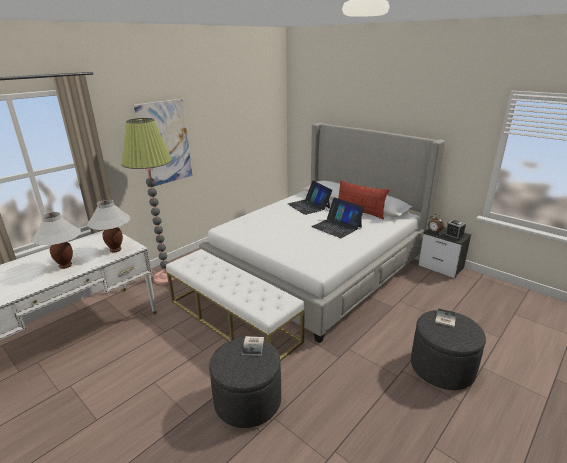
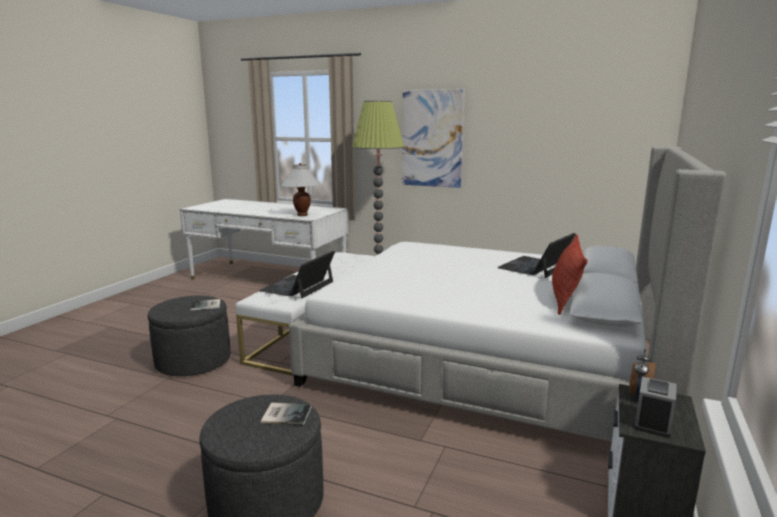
camera: 70 degrees right, 10 degrees down
white table lamp [31,212,81,269] -> none
laptop [311,197,365,238] -> laptop moved to [259,251,335,298]

